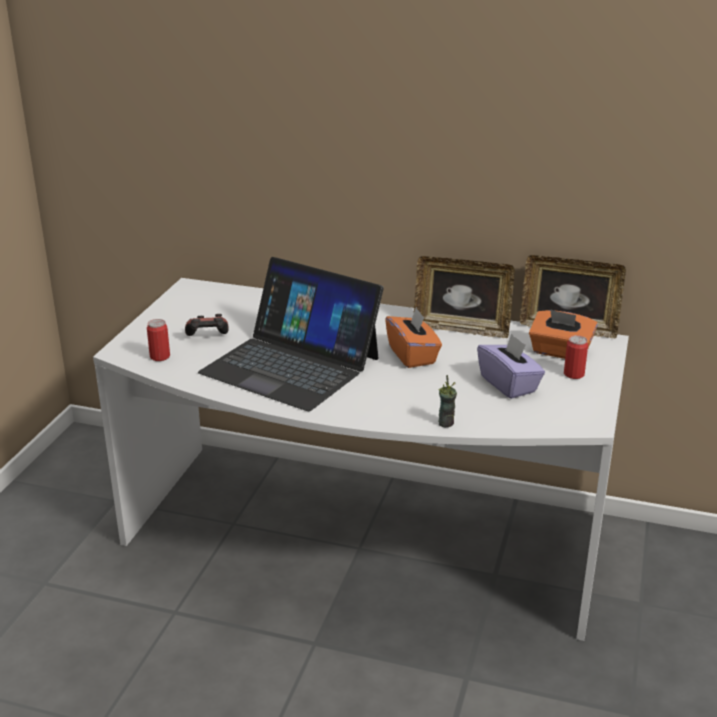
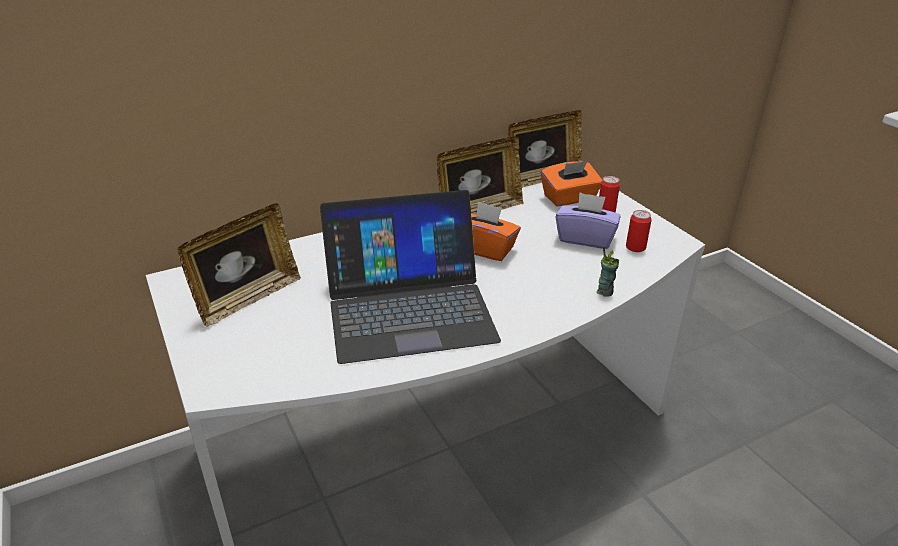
camera: 45 degrees left, 5 degrees up
can [147,319,170,361] -> can moved to [626,210,652,252]
game controller [185,314,229,336] -> none
none -> picture frame [177,203,301,327]

